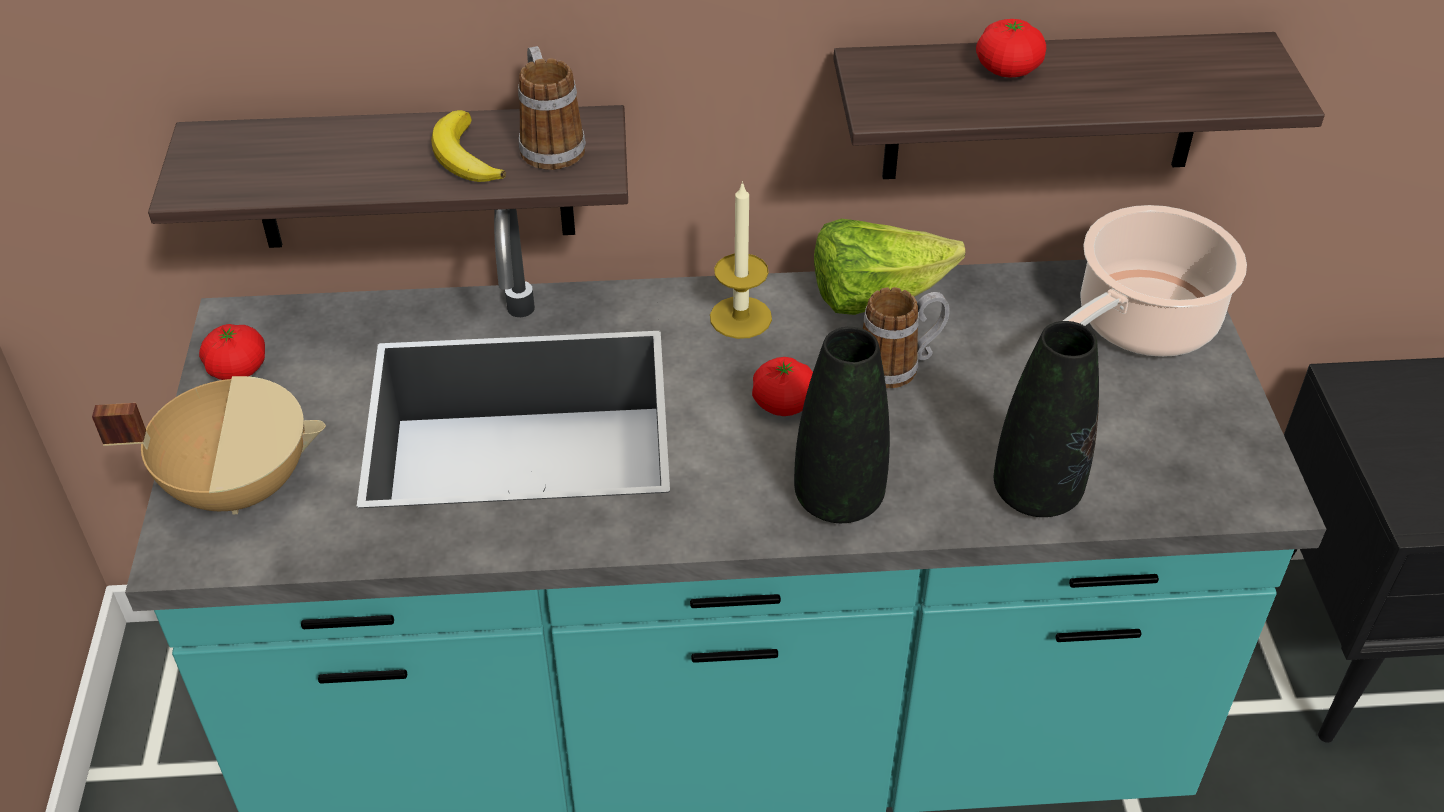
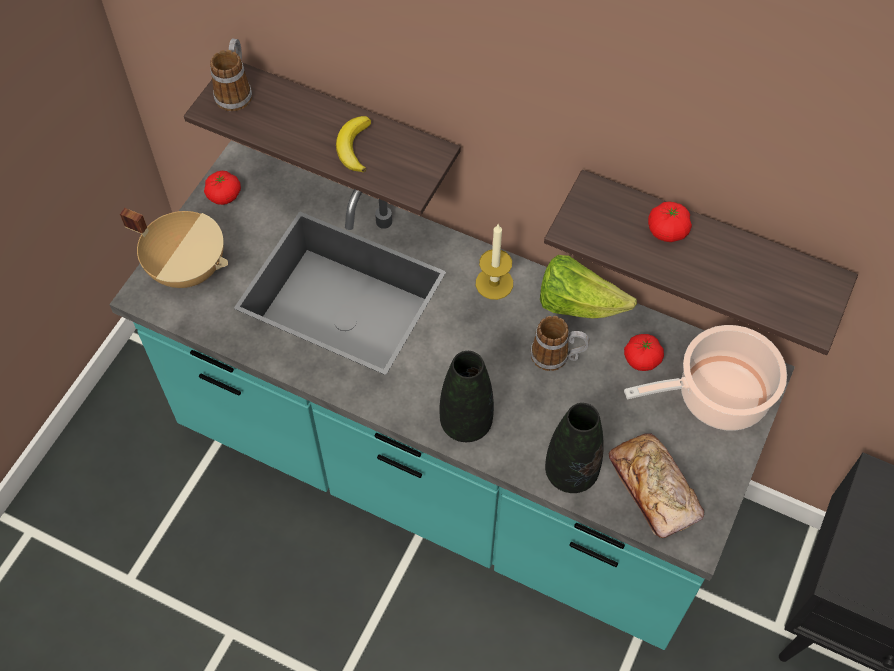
camera: 30 degrees right, 15 degrees up
mug [518,46,586,170] -> mug moved to [210,38,252,111]
tomato [752,357,813,416] -> tomato moved to [624,334,664,371]
none -> bread [609,433,704,538]

